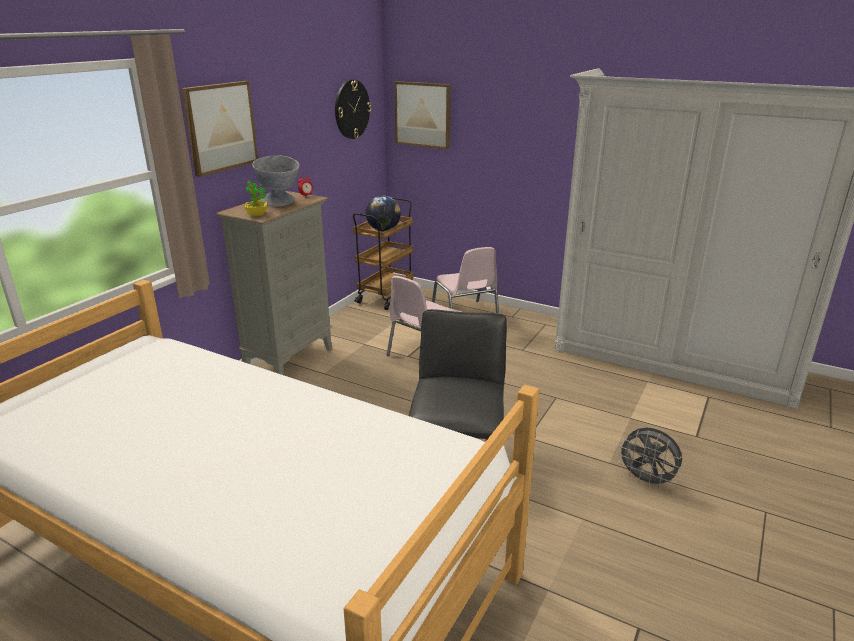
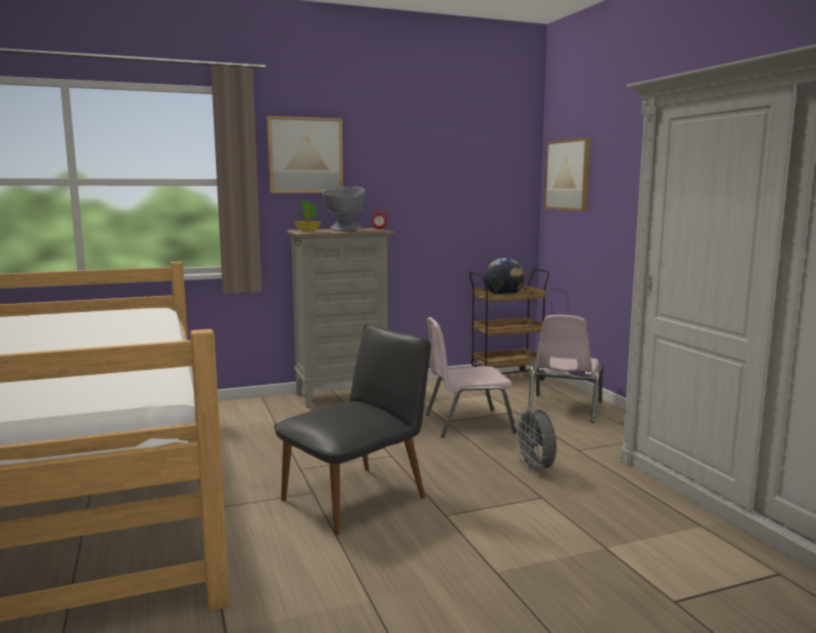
camera: 40 degrees right, 15 degrees down
wall clock [335,80,371,139] -> none
grey fan [617,428,683,488] -> grey fan moved to [514,407,556,474]

